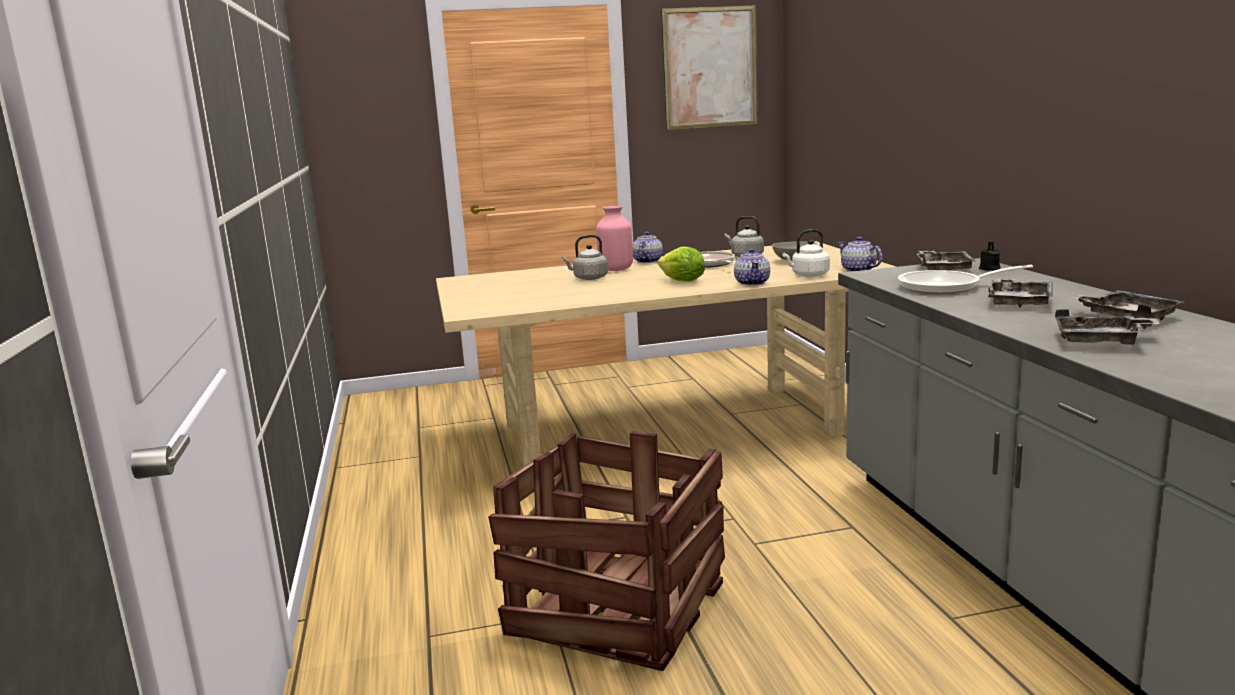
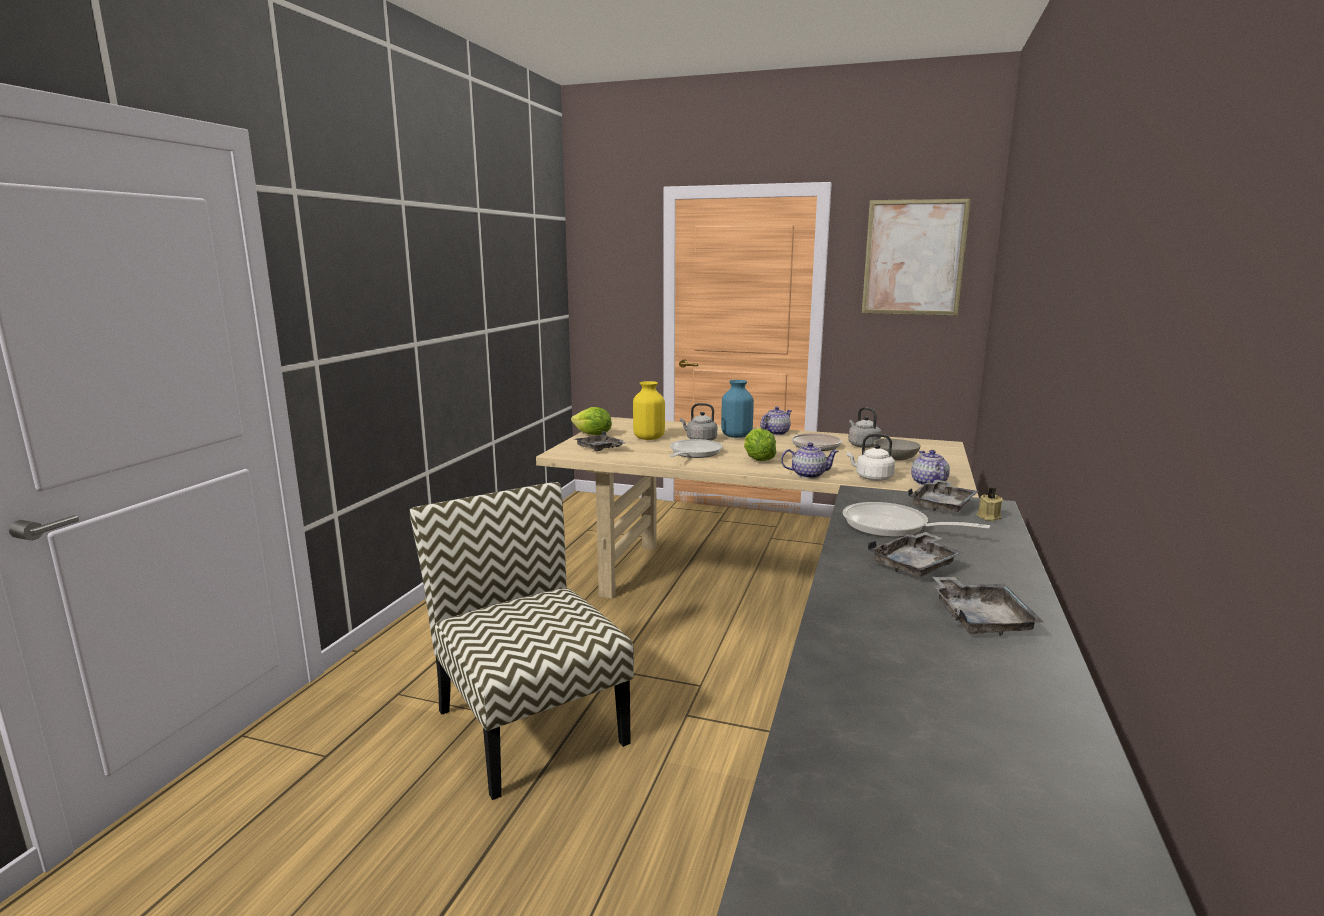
camera: 30 degrees right, 0 degrees up
crate [488,431,725,671] -> chair [410,482,634,800]
pink vase [596,206,633,271] -> blue vase [721,380,754,438]
teapot [734,248,770,286] -> teapot turned 120 degrees counterclockwise [781,442,839,478]
black candle [979,242,1001,271] -> beige candle [977,488,1003,521]
grey tray [1055,309,1161,345] -> grey tray moved to [574,431,626,451]
none -> lettuce [571,407,612,435]
none -> yellow vase [633,381,665,440]
none -> frying pan [670,439,723,458]

